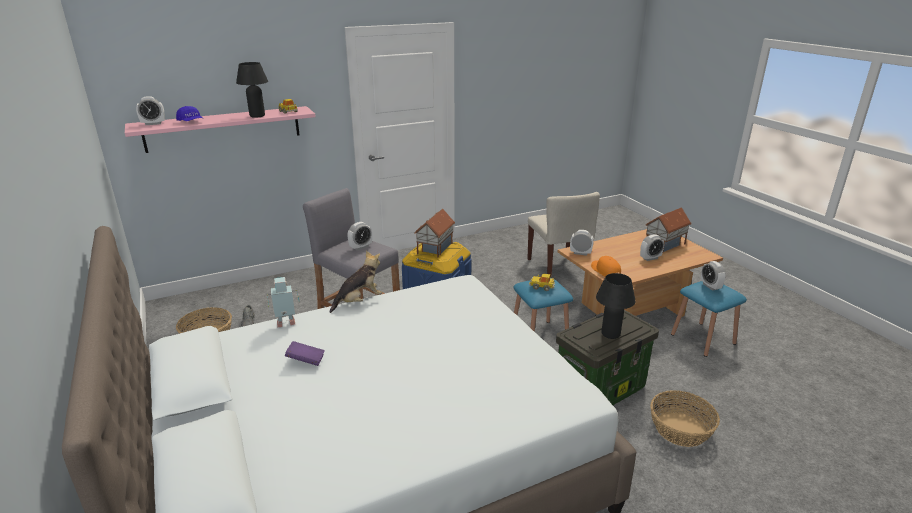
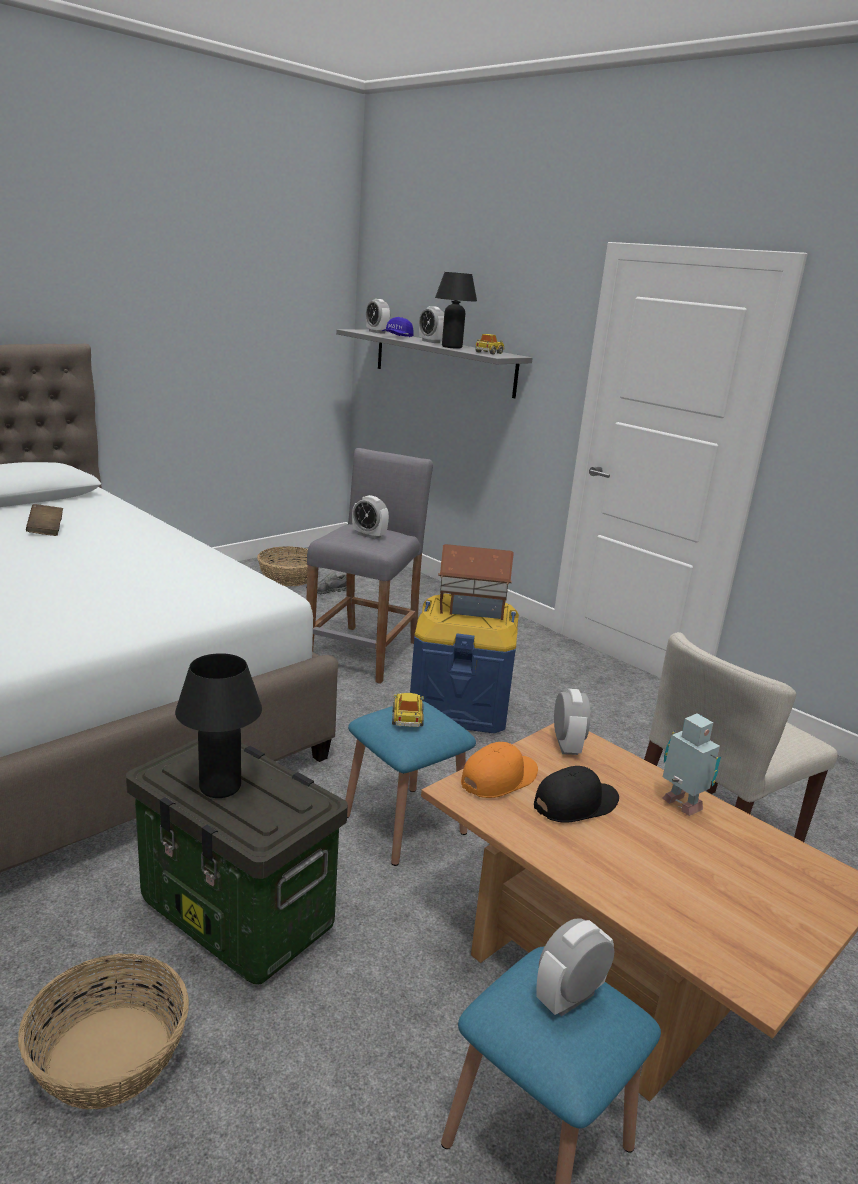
camera: 70 degrees right, 5 degrees down
pink shelf [125,106,316,153] -> grey shelf [336,329,533,399]
toy robot [267,277,299,327] -> toy robot moved to [663,714,721,816]
purple book [285,341,325,366] -> brown book [26,504,63,536]
plush toy [329,251,382,313] -> none
alarm clock [640,234,664,261] -> alarm clock moved to [419,306,444,343]
toy house [646,207,691,252] -> none
none -> black cap [534,766,619,823]

